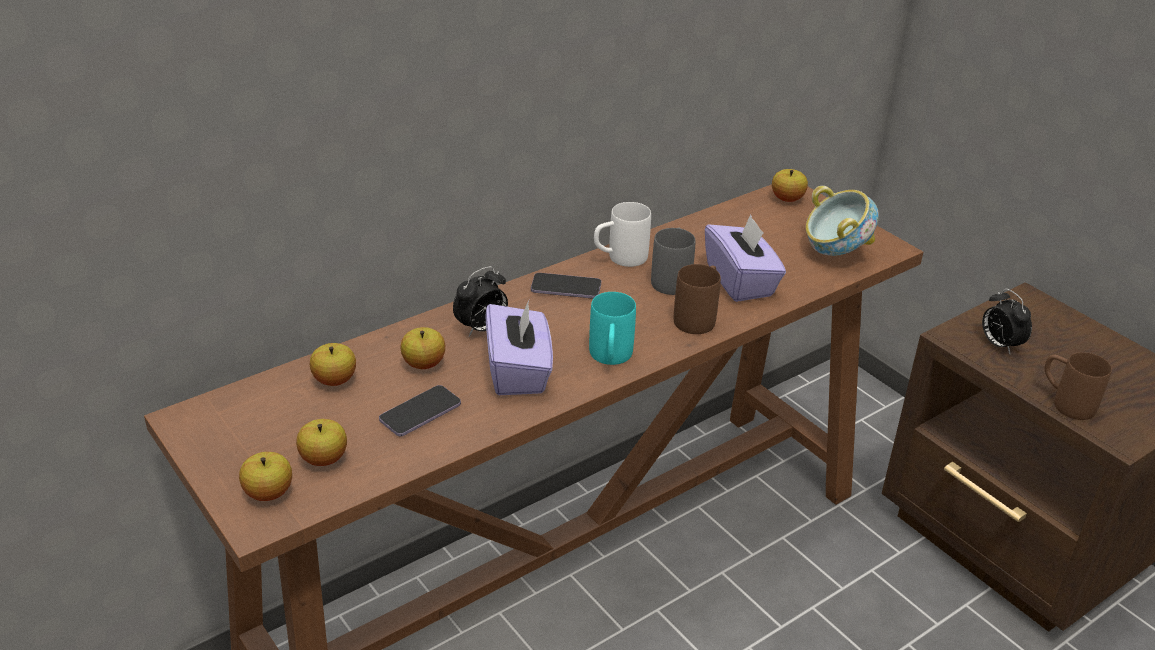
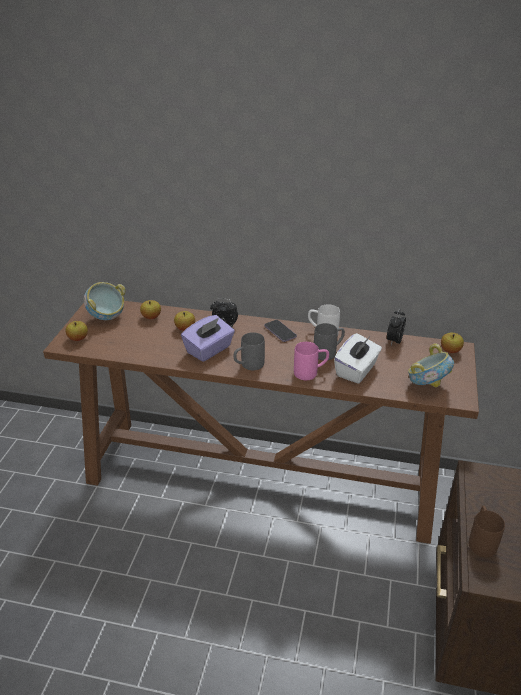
camera: 50 degrees right, 0 degrees up
apple [296,419,347,466] -> none
phone [379,385,461,436] -> none
turquoise mug [589,292,636,365] -> grey mug [234,332,265,370]
brown mug [674,264,721,334] -> pink mug [294,342,329,380]
purple tissue box [705,214,786,302] -> white tissue box [334,333,382,384]
alarm clock [982,288,1032,354] -> alarm clock moved to [387,308,406,345]
none -> bowl [84,282,125,320]

